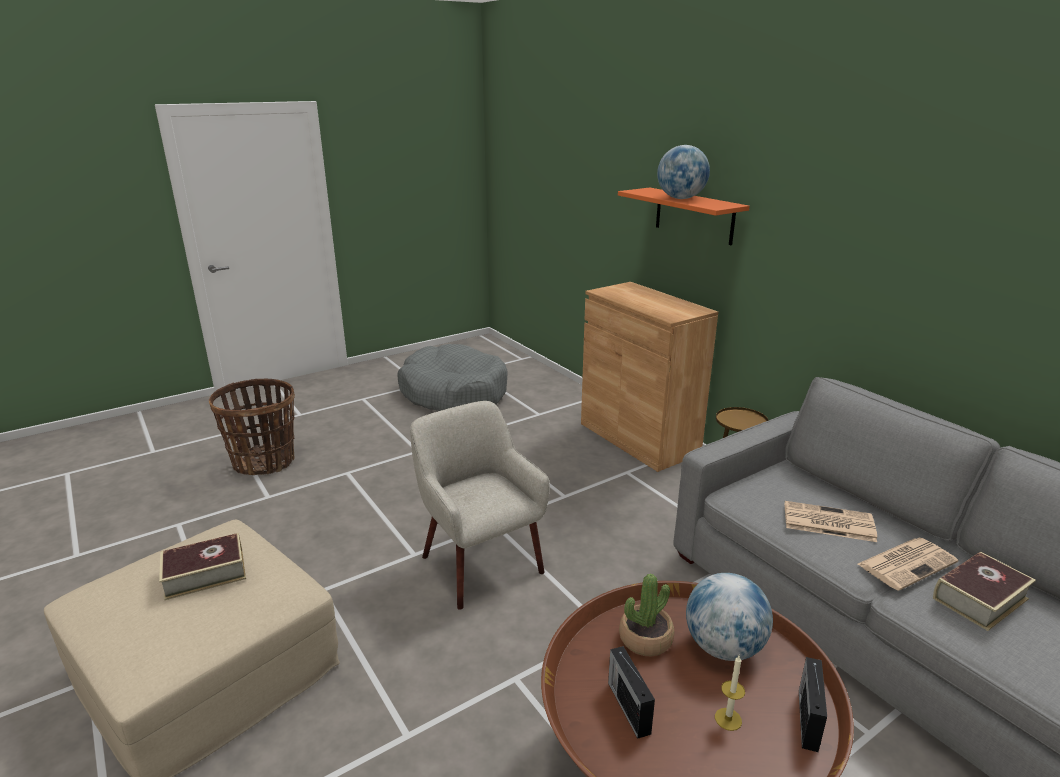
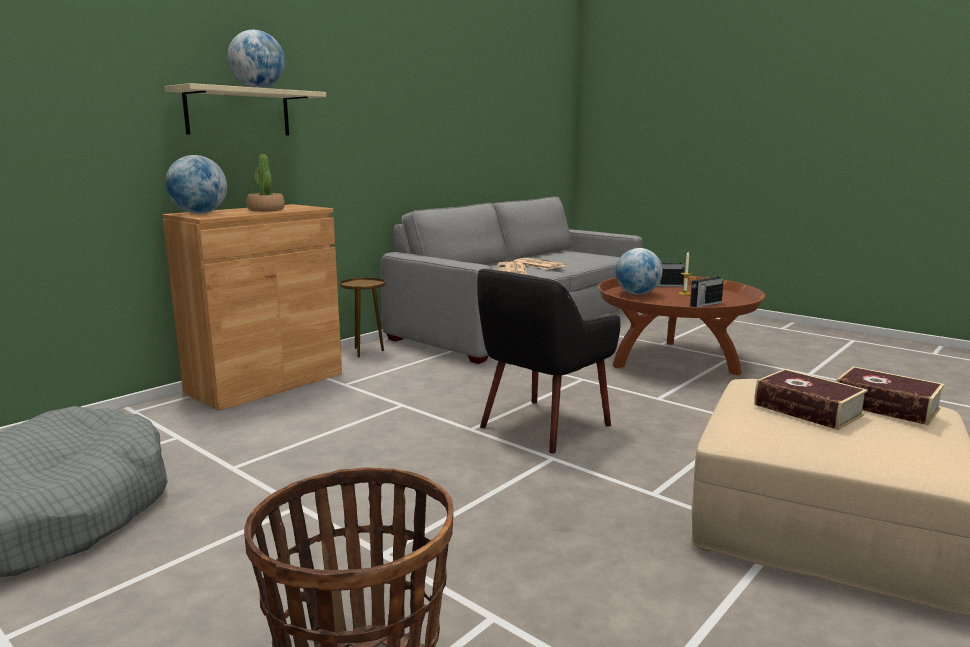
camera: 105 degrees left, 10 degrees down
beige armchair [410,401,550,610] -> black armchair [477,269,620,454]
orange shelf [618,188,750,245] -> beige shelf [164,83,326,135]
potted plant [619,574,674,656] -> potted plant moved to [246,154,285,212]
book [933,552,1036,631] -> book moved to [836,366,945,425]
none -> globe [165,155,227,214]

